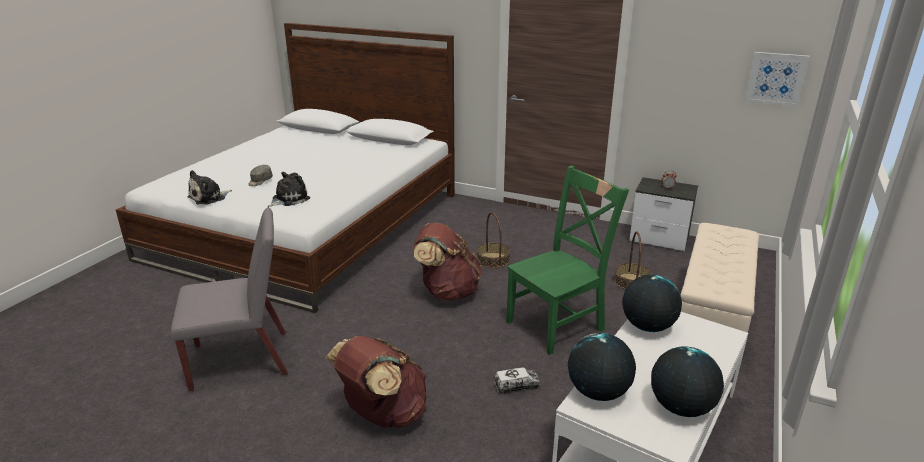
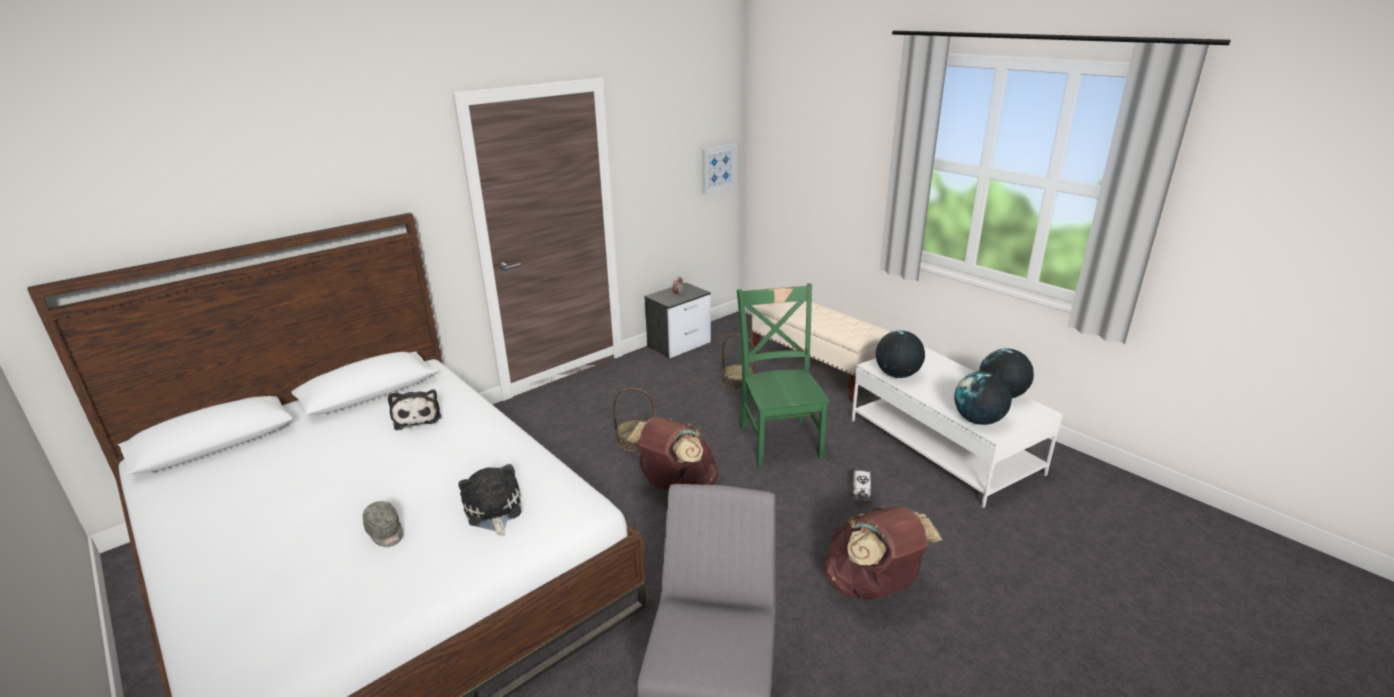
camera: 65 degrees left, 0 degrees up
plush toy [188,170,232,205] -> plush toy moved to [388,389,441,430]

